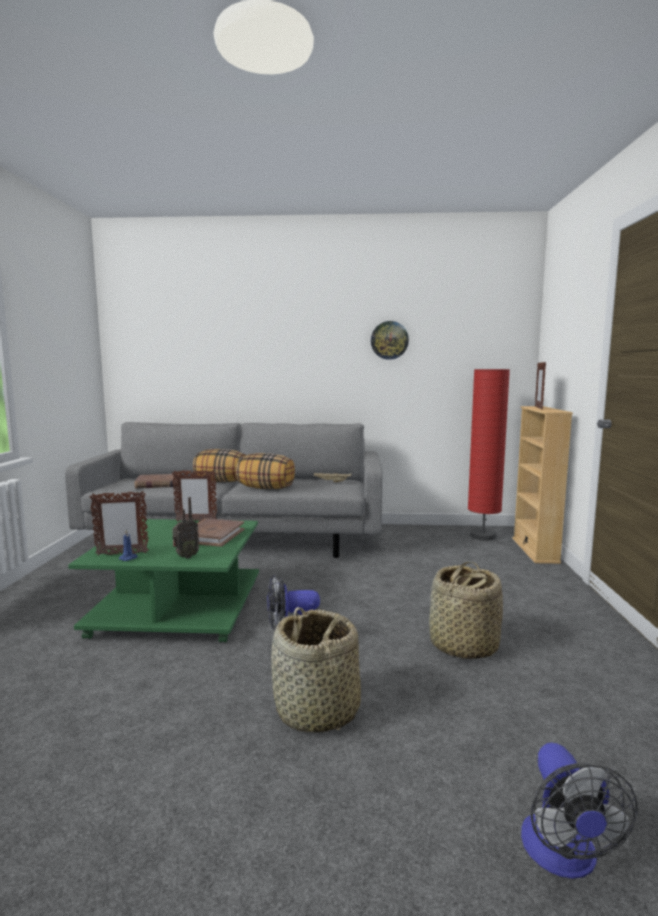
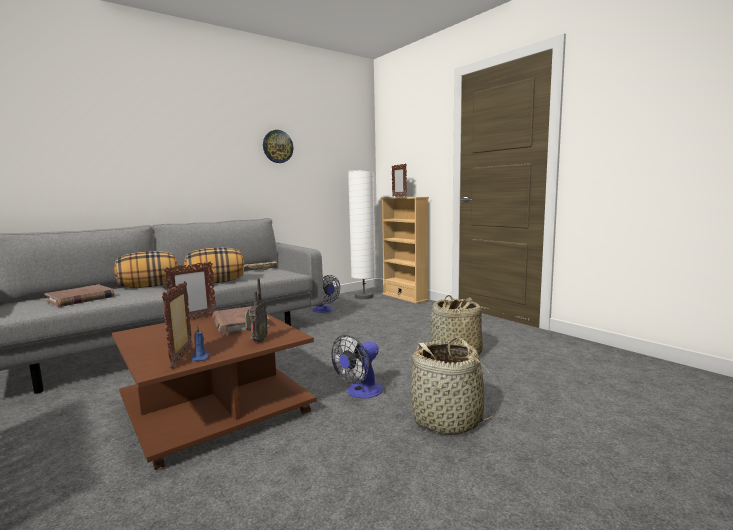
camera: 40 degrees left, 0 degrees up
green coffee table [68,519,259,642] -> brown coffee table [112,314,317,470]
picture frame [90,491,149,555] -> picture frame turned 135 degrees clockwise [162,281,192,369]
red floor lamp [468,369,510,541] -> white floor lamp [348,170,376,299]
fan [521,743,638,879] -> fan moved to [312,275,340,313]

